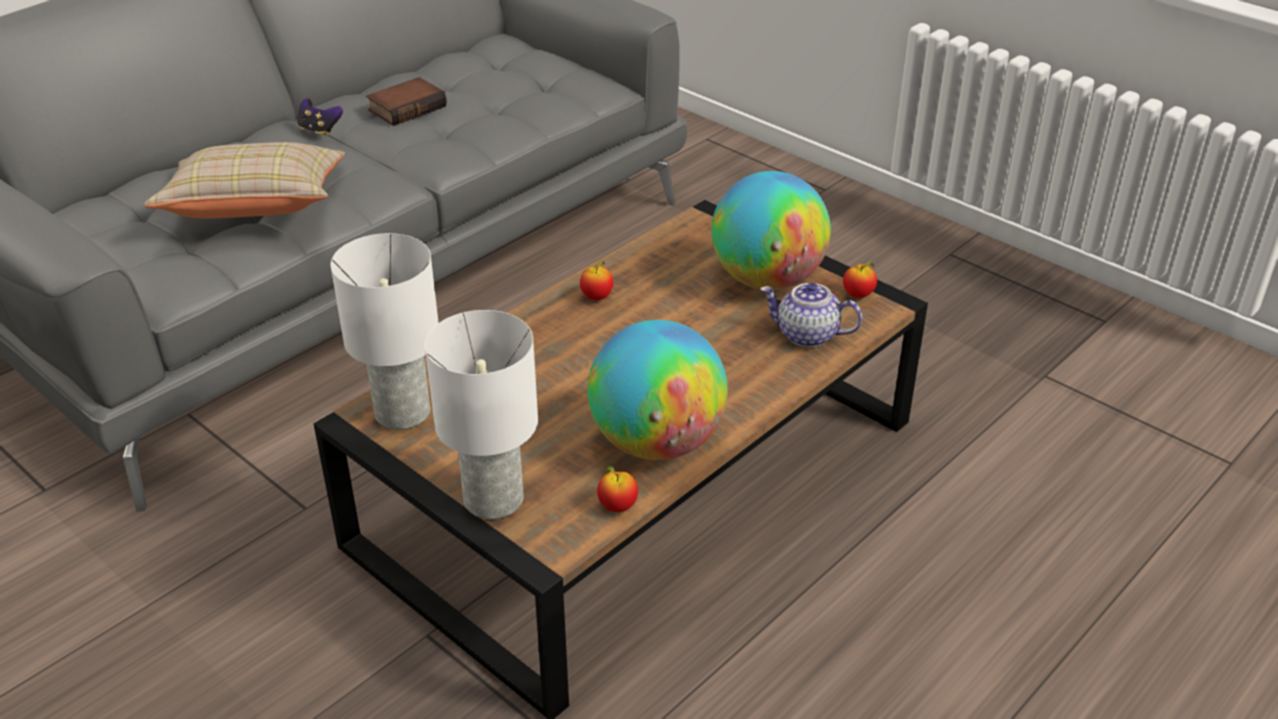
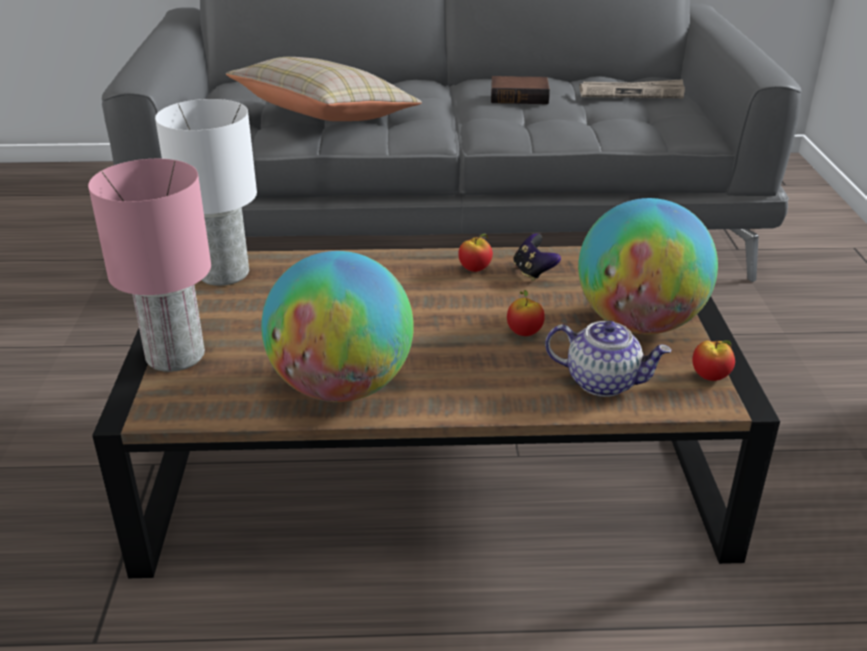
camera: 45 degrees right, 5 degrees down
game controller [298,98,343,136] -> game controller moved to [513,233,561,281]
white table lamp [425,310,538,519] -> pink table lamp [88,159,211,372]
apple [597,466,638,512] -> apple moved to [507,290,545,336]
teapot [760,283,862,348] -> teapot turned 135 degrees clockwise [545,321,671,397]
none -> newspaper [579,79,685,98]

